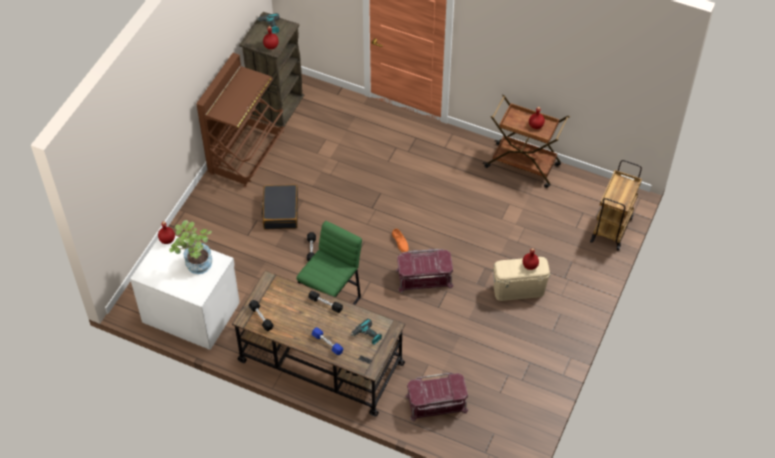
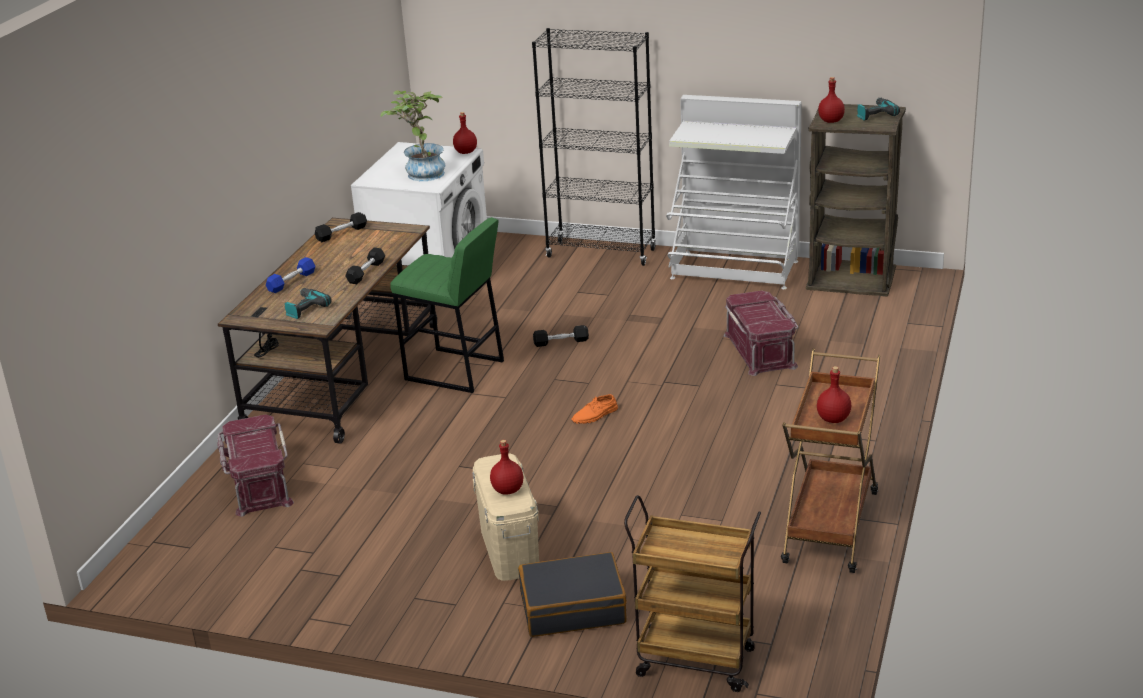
camera: 85 degrees right, 25 degrees down
brown shoe rack [196,53,285,188] -> white shoe rack [666,95,802,289]
black suitcase [261,185,298,229] -> black suitcase moved to [518,552,627,637]
red storage box [396,249,454,293] -> red storage box moved to [723,291,798,376]
none -> black bookcase [532,28,656,266]

